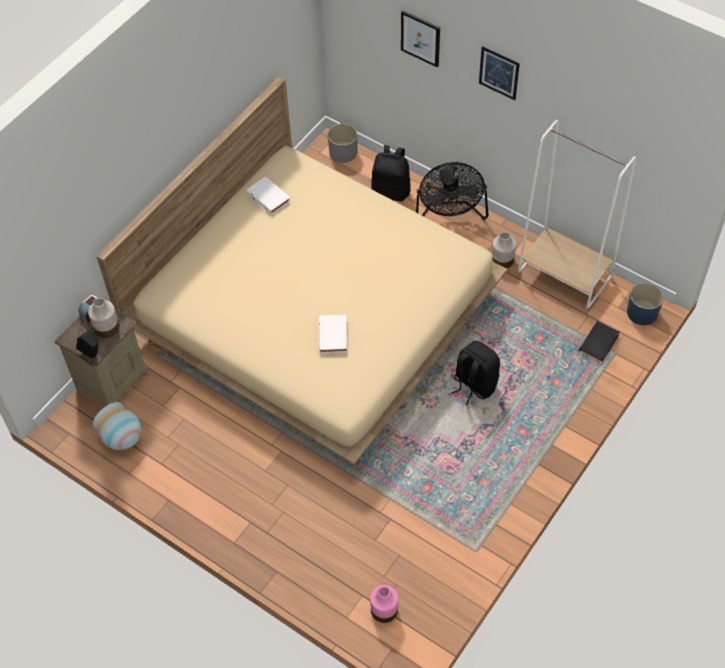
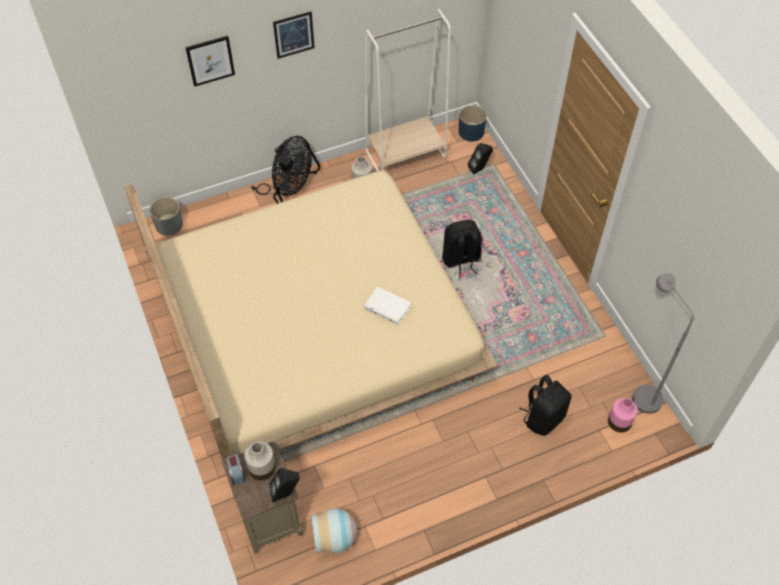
camera: 60 degrees left, 0 degrees up
white book [246,176,291,214] -> none
black backpack [371,145,410,202] -> black backpack moved to [519,375,572,436]
black book [579,321,620,361] -> black speaker [468,143,493,174]
none -> grey floor lamp [632,273,694,413]

